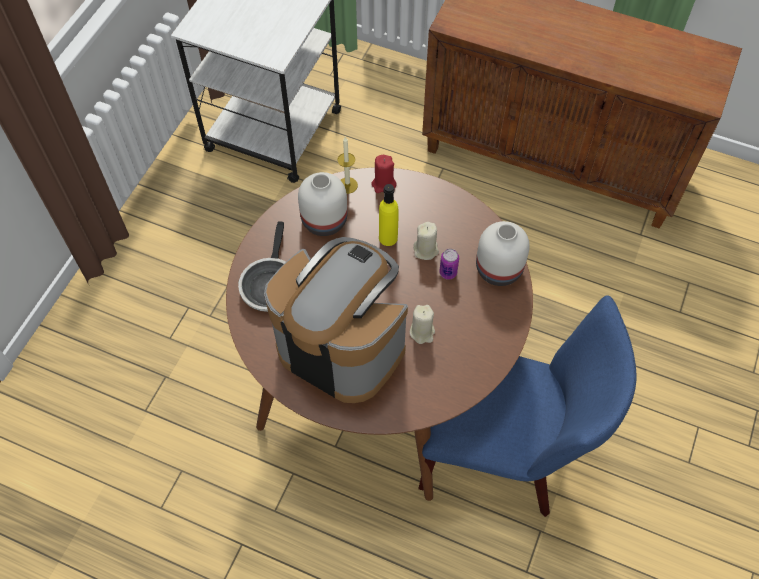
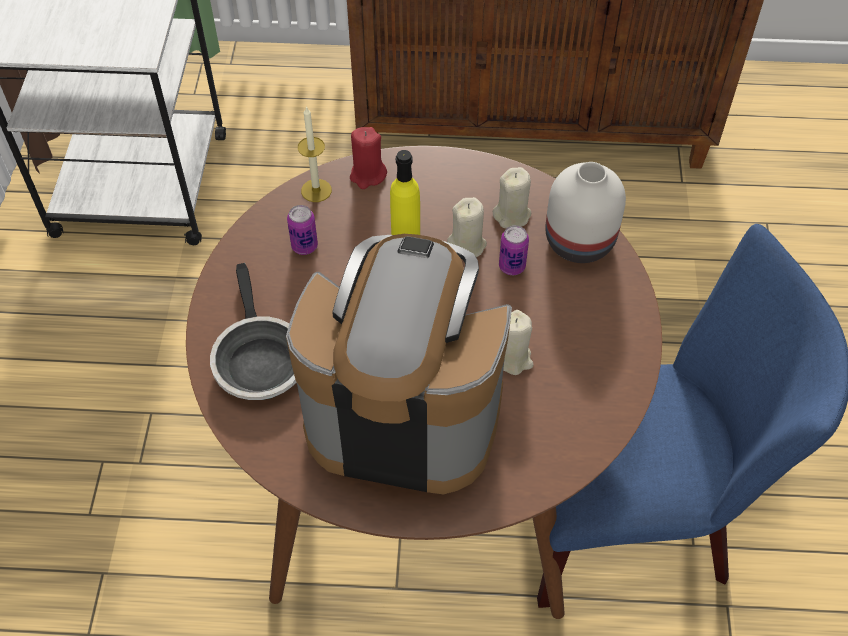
camera: 20 degrees left, 5 degrees down
white vase [298,172,348,236] -> can [287,205,318,255]
none -> beige candle [493,167,531,228]

